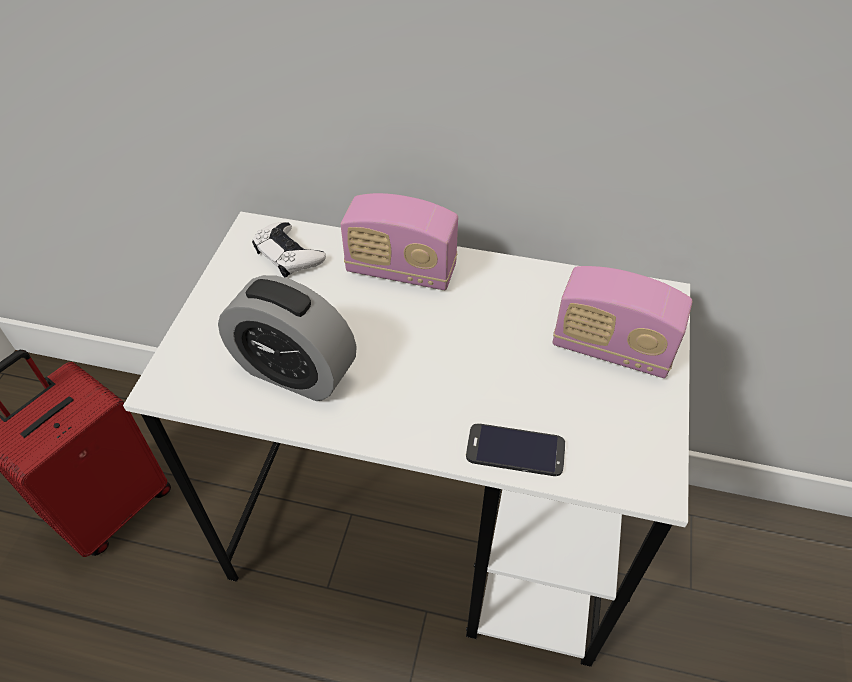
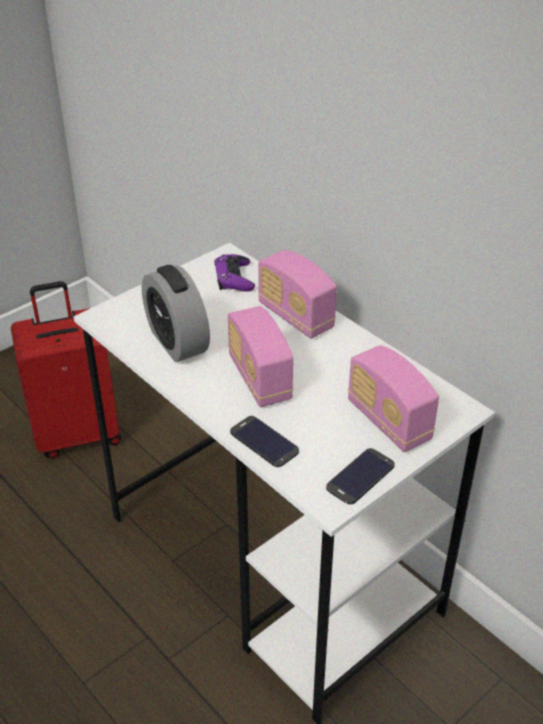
camera: 35 degrees right, 10 degrees down
white game controller [252,222,326,278] -> purple game controller [214,254,255,292]
none -> radio [228,306,293,407]
none -> phone [326,448,395,505]

